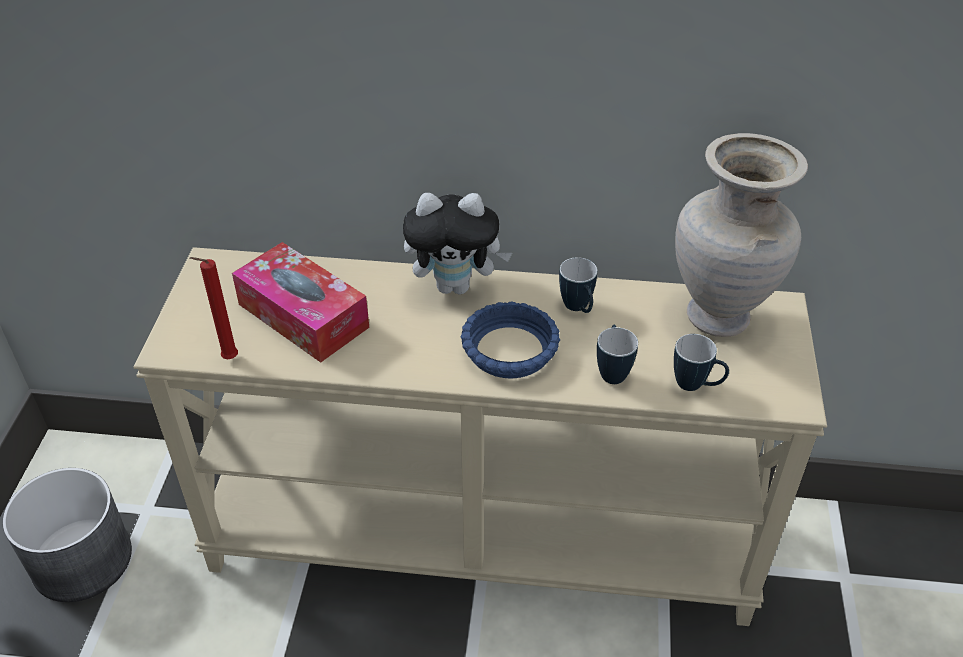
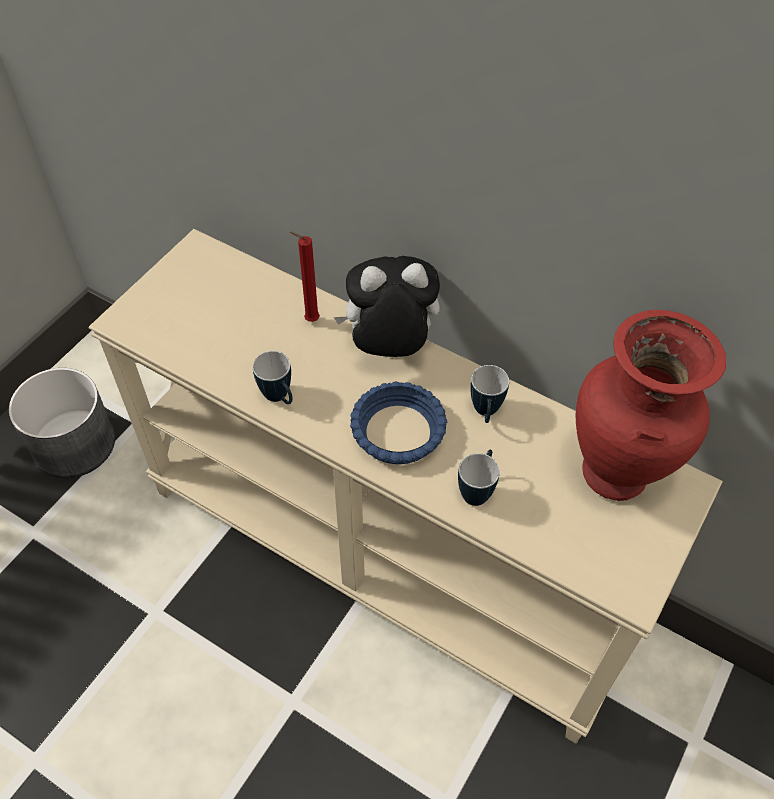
camera: 25 degrees right, 10 degrees up
red candle [190,257,238,359] -> red candle moved to [290,232,320,322]
tissue box [232,242,370,363] -> none
plush toy [403,193,512,295] -> plush toy turned 150 degrees clockwise [334,256,440,357]
mug [674,334,729,391] -> mug moved to [253,351,293,404]
beige vase [675,133,808,337] -> red vase [576,310,726,501]

